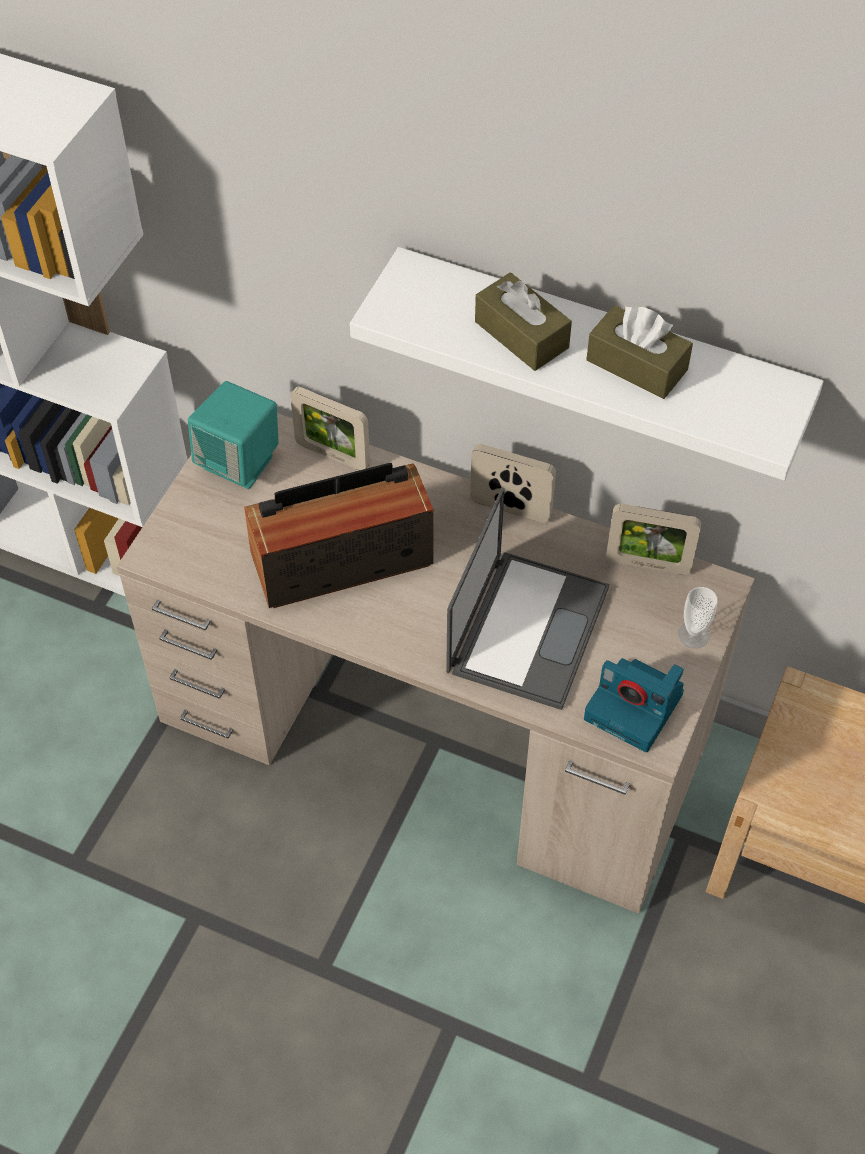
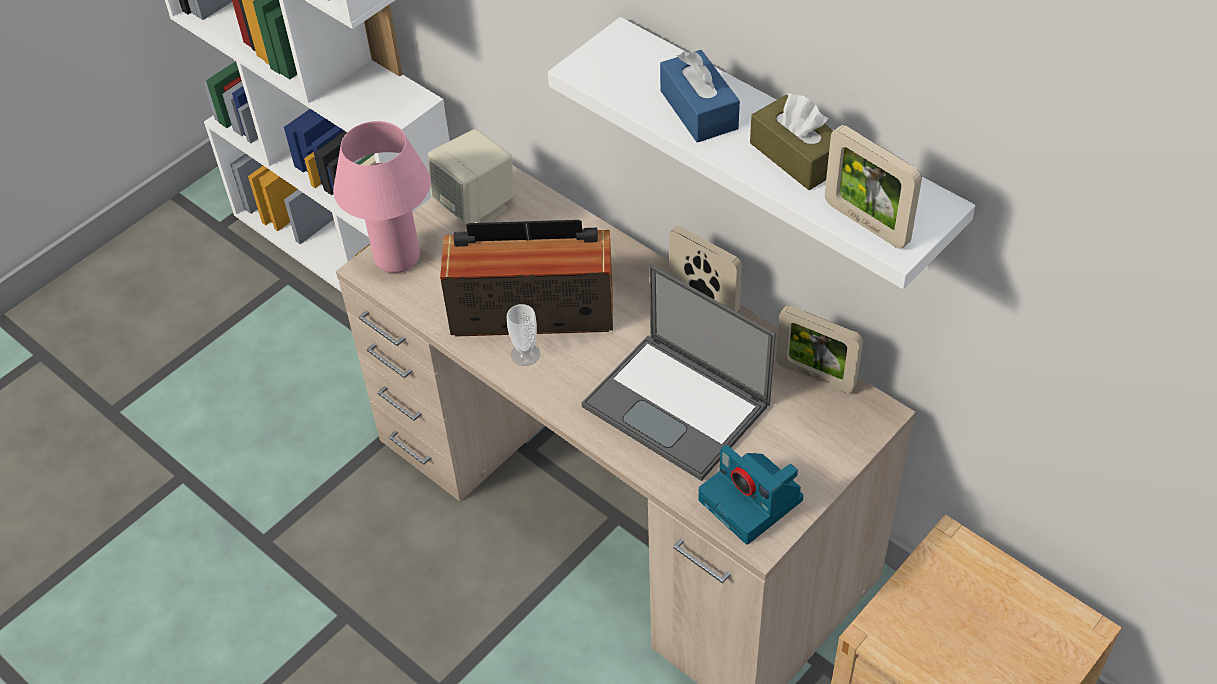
camera: 20 degrees right, 5 degrees down
turquoise speaker [188,381,279,489] -> beige speaker [428,129,513,225]
picture frame [290,387,370,470] -> picture frame moved to [825,125,922,249]
laptop [446,487,609,710] -> laptop turned 90 degrees clockwise [582,265,776,481]
brown tissue box [475,272,572,371] -> blue tissue box [660,50,740,143]
cup [678,587,718,649] -> cup moved to [507,304,540,366]
none -> pink table lamp [333,121,431,273]

